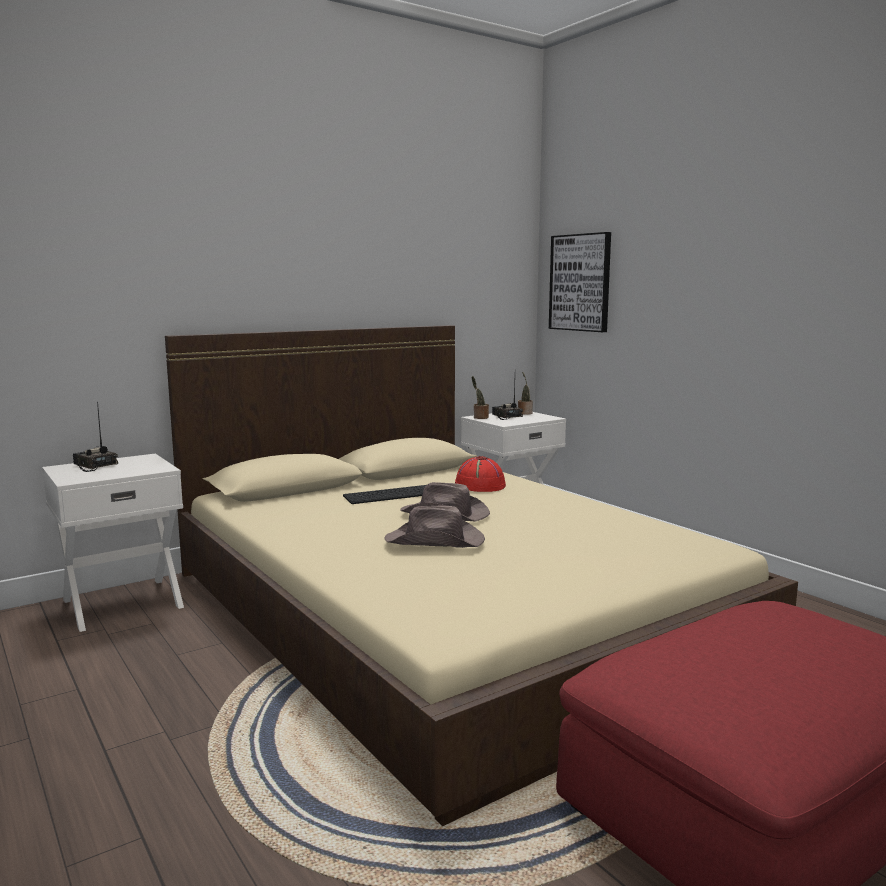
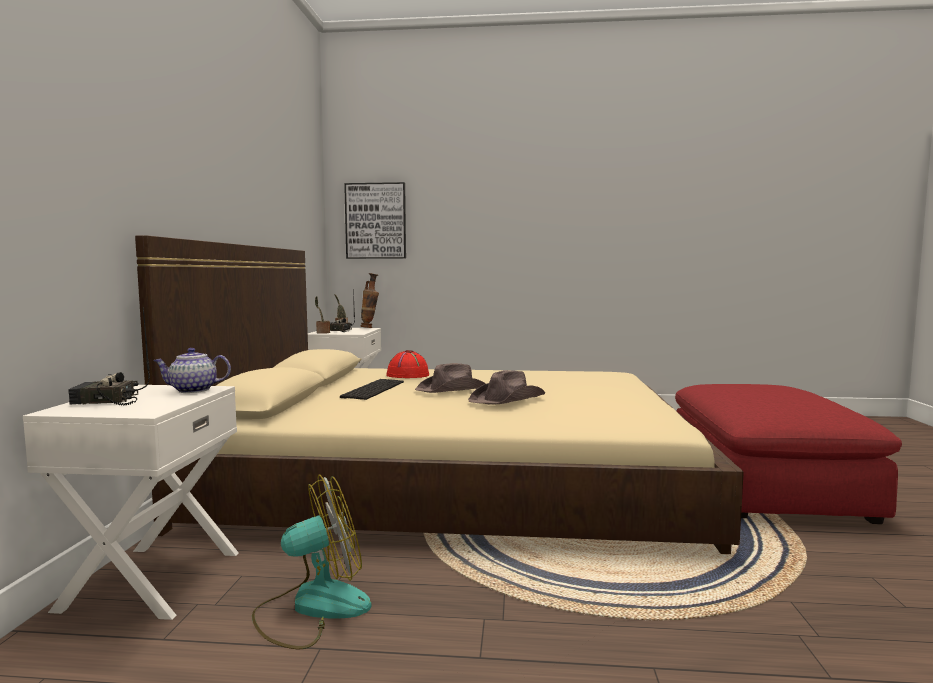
camera: 50 degrees left, 5 degrees down
none -> teapot [153,348,231,393]
none -> fan [252,475,371,649]
none -> vase [360,273,379,328]

